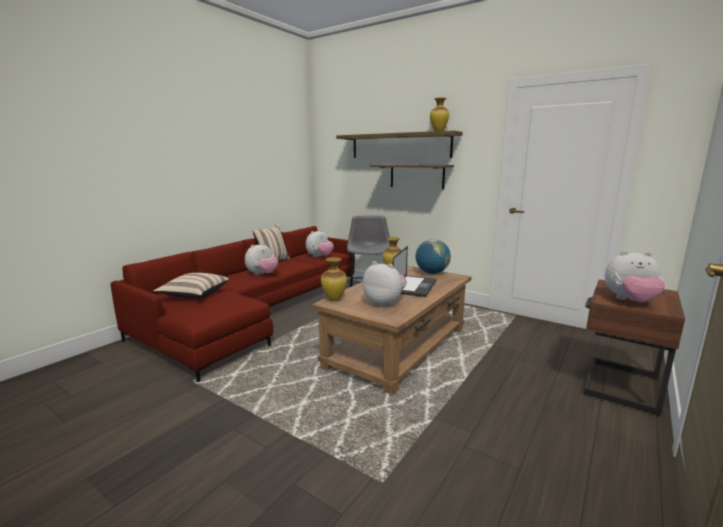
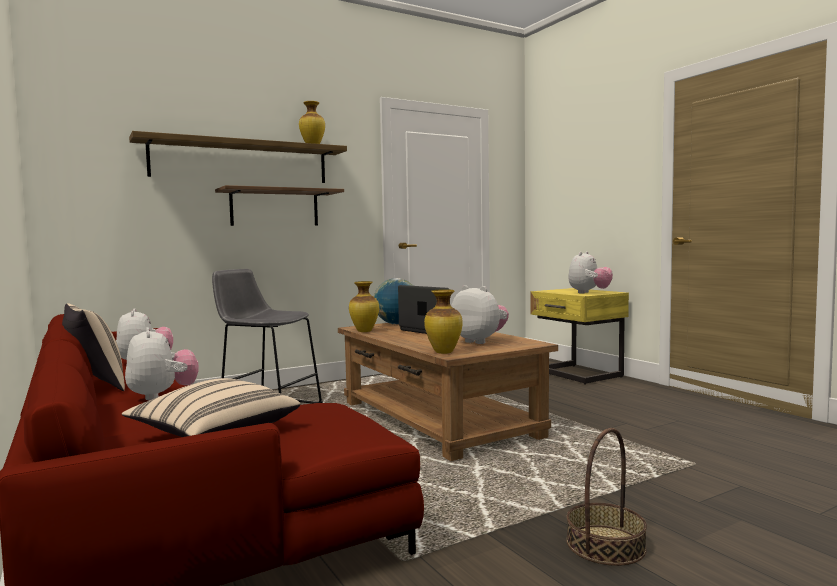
camera: 65 degrees left, 10 degrees down
plush toy [363,261,407,307] -> plush toy turned 75 degrees clockwise [451,285,509,344]
brown nightstand [584,280,685,416] -> yellow nightstand [531,288,629,385]
none -> basket [566,428,647,566]

